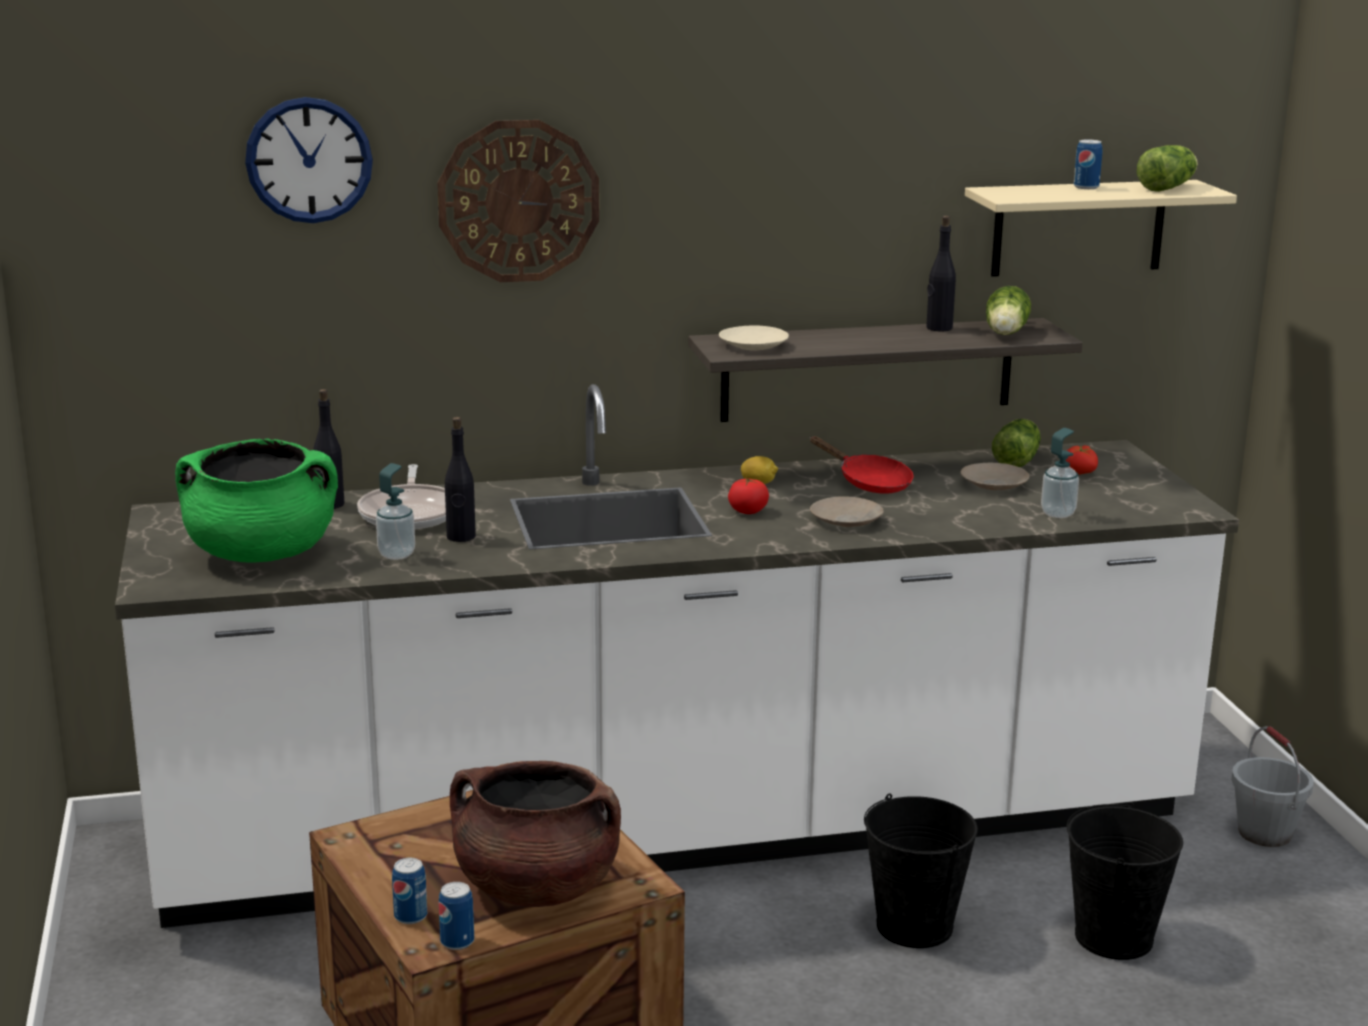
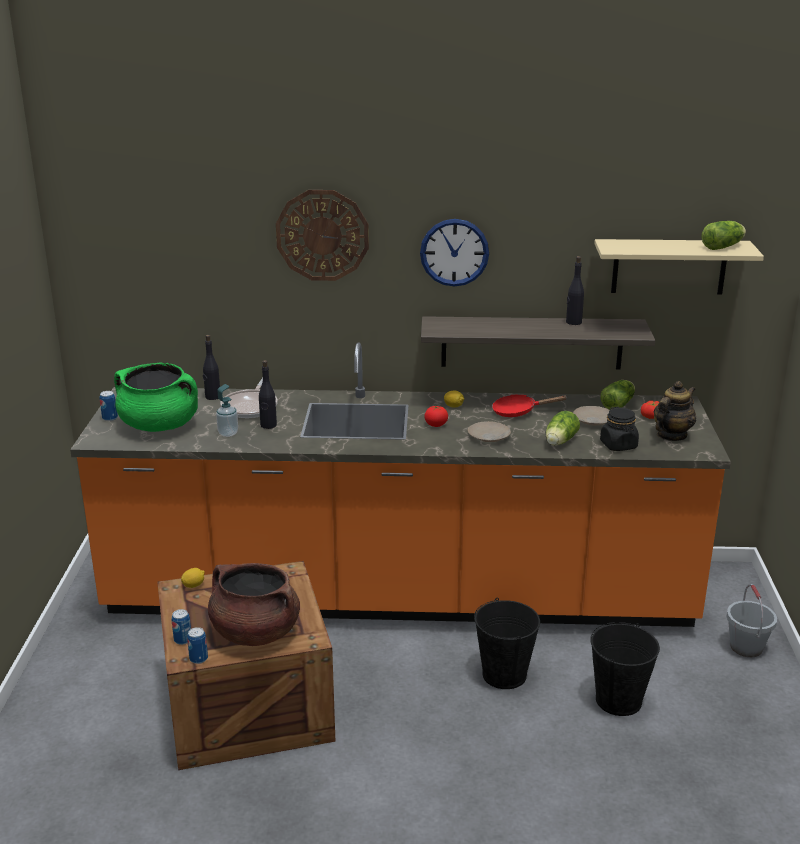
camera: 15 degrees right, 5 degrees up
white counter [115,384,1239,928] -> orange counter [70,343,731,627]
wall clock [245,97,373,223] -> wall clock moved to [420,219,489,286]
beige plate [719,326,789,350] -> none
red frying pan [810,436,913,494] -> red frying pan turned 120 degrees clockwise [492,394,567,417]
lettuce [986,286,1031,335] -> lettuce moved to [546,411,580,445]
soap dispenser [1041,428,1079,518] -> black jar [600,407,639,451]
can [1074,140,1102,189] -> can moved to [100,391,118,421]
none -> lemon [181,568,205,588]
none -> teapot [654,381,696,441]

